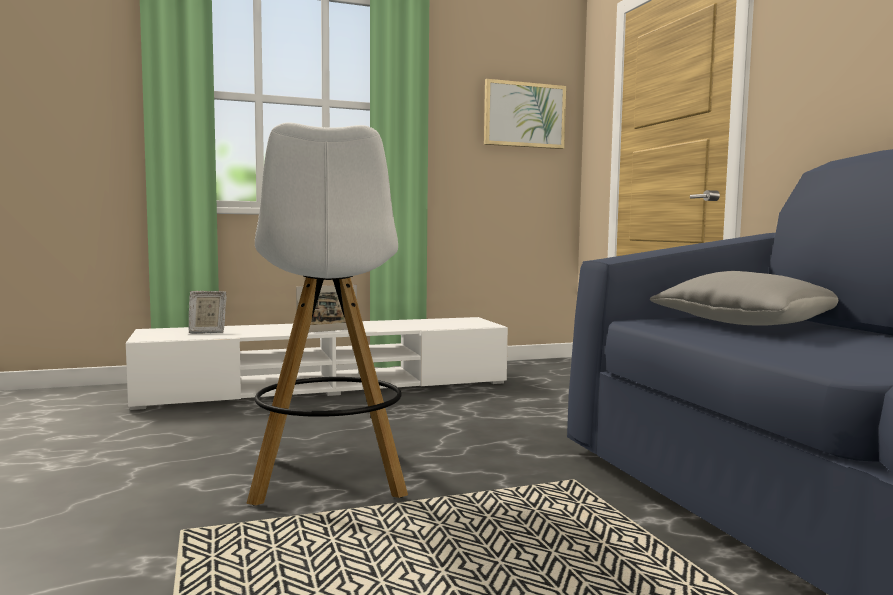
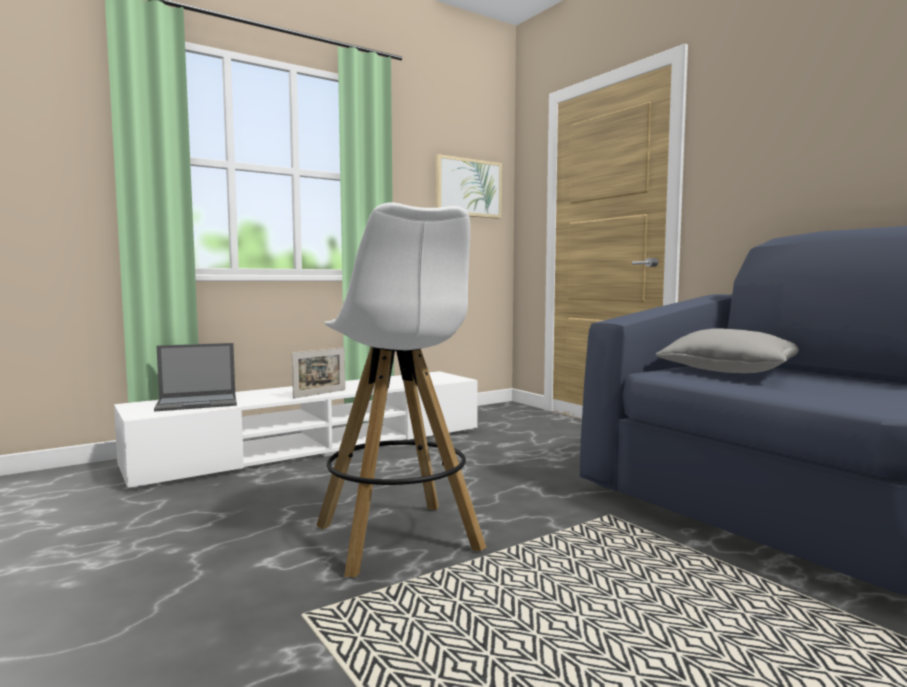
camera: 15 degrees left, 0 degrees up
picture frame [188,291,227,334] -> laptop [154,343,237,411]

